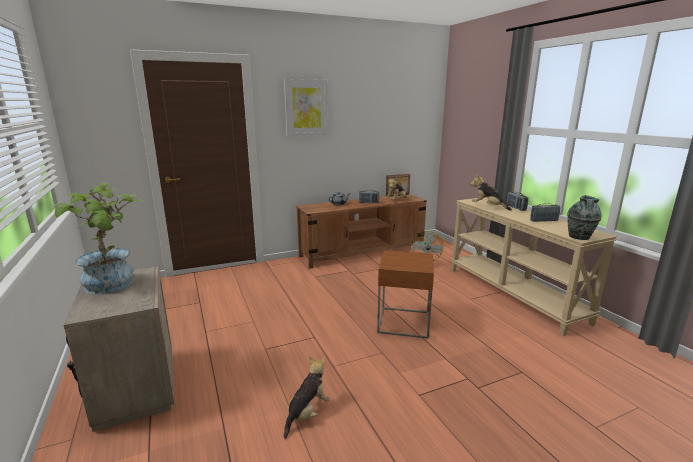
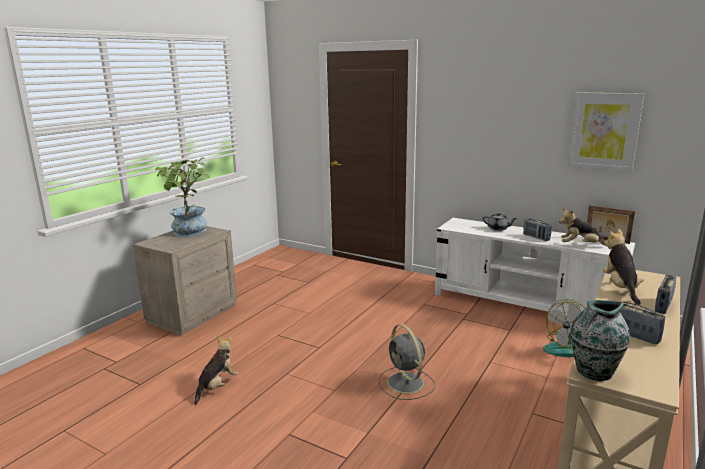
camera: 55 degrees right, 0 degrees up
picture [284,79,328,136] -> picture moved to [567,92,644,171]
plush toy [284,357,330,439] -> plush toy turned 60 degrees counterclockwise [194,336,238,405]
brown tv stand [297,194,427,269] -> white tv stand [435,218,635,315]
brown side table [377,250,434,339] -> grey fan [379,324,435,400]

